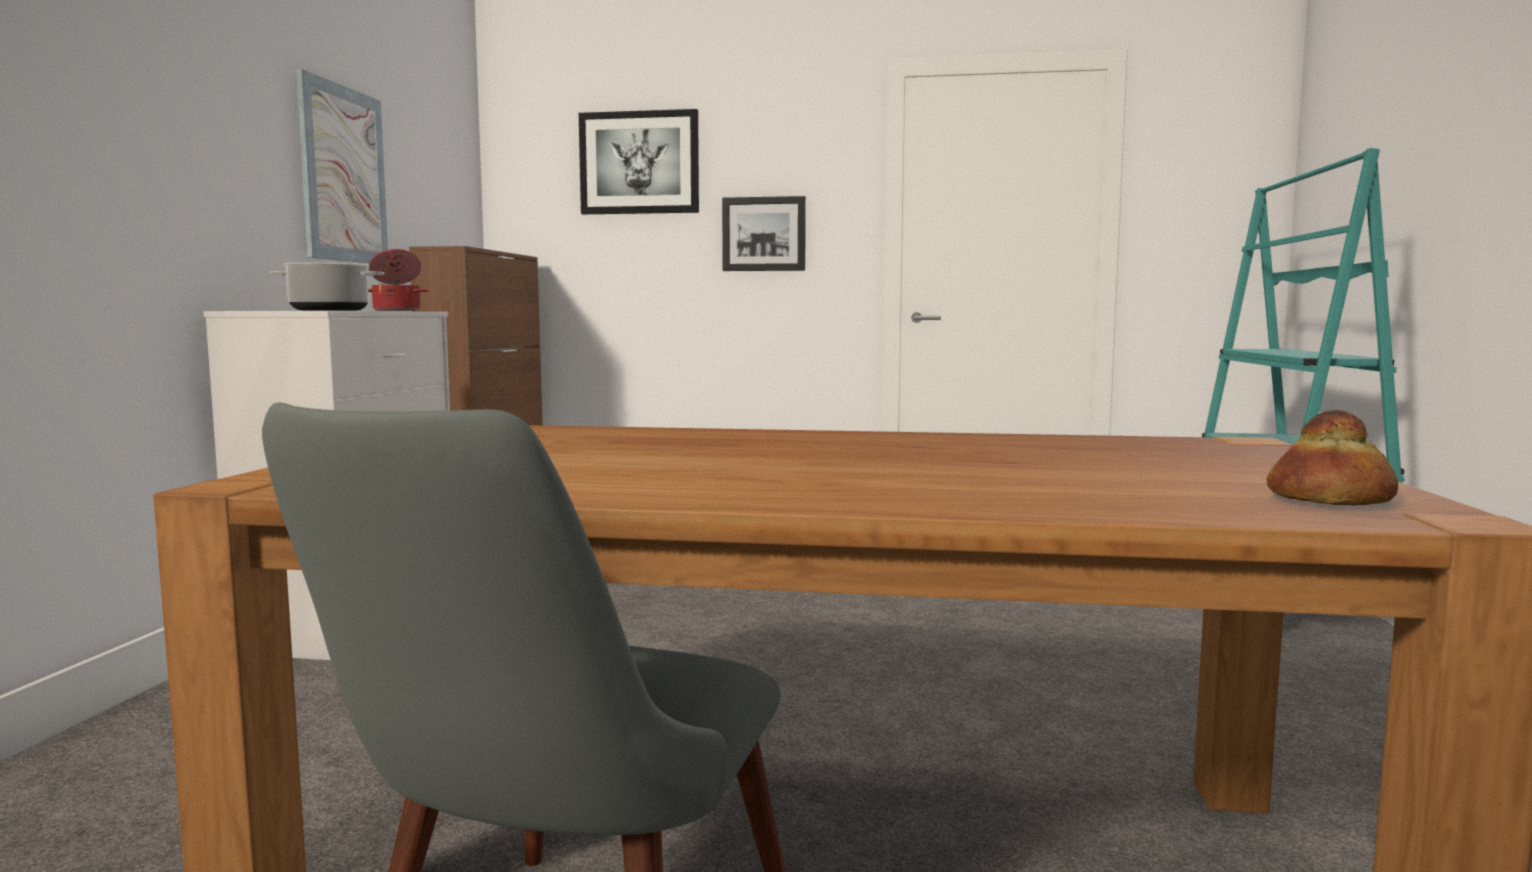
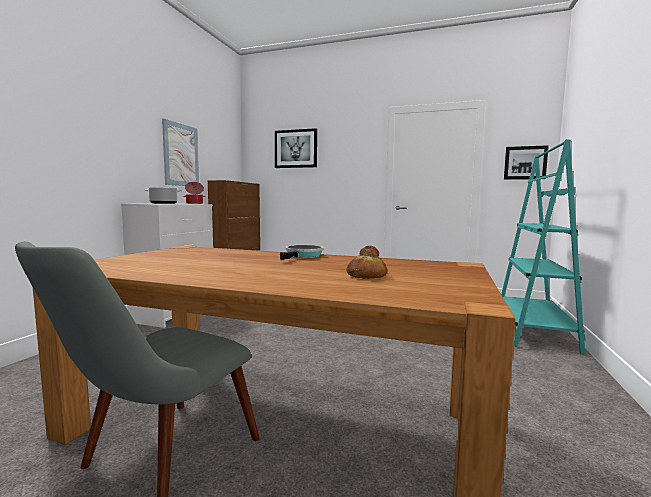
camera: 10 degrees right, 0 degrees up
picture [722,196,806,271] -> picture moved to [504,145,549,180]
bread [1266,410,1398,506] -> bread moved to [346,246,387,278]
none -> frying pan [280,245,323,260]

